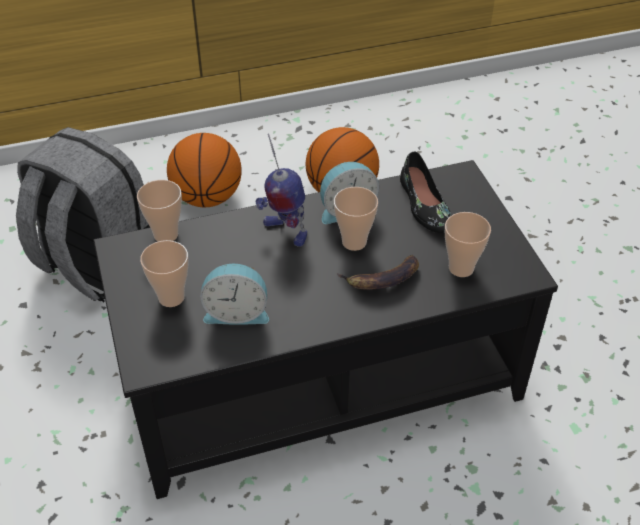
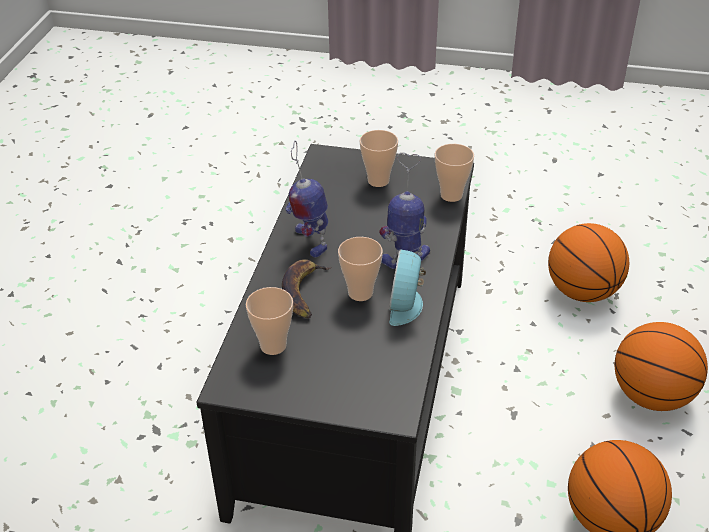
camera: 120 degrees right, 5 degrees down
grey backpack [16,127,150,302] -> basketball [548,223,629,302]
alarm clock [200,264,269,325] -> none
black shoe [400,152,452,233] -> none
none -> toy robot [285,141,328,258]

